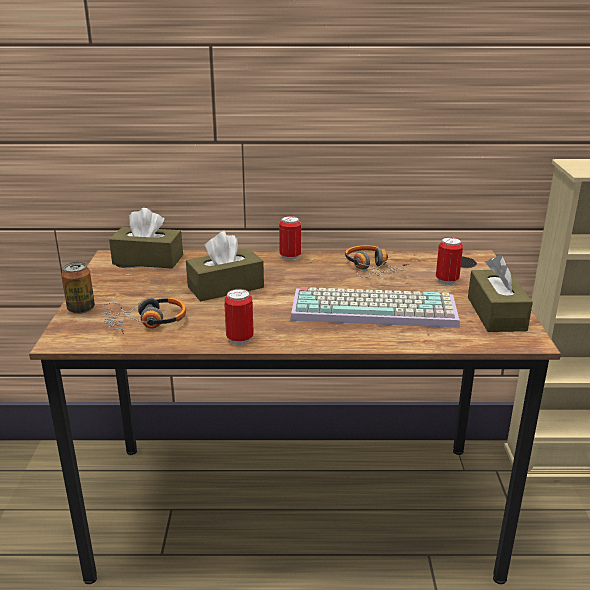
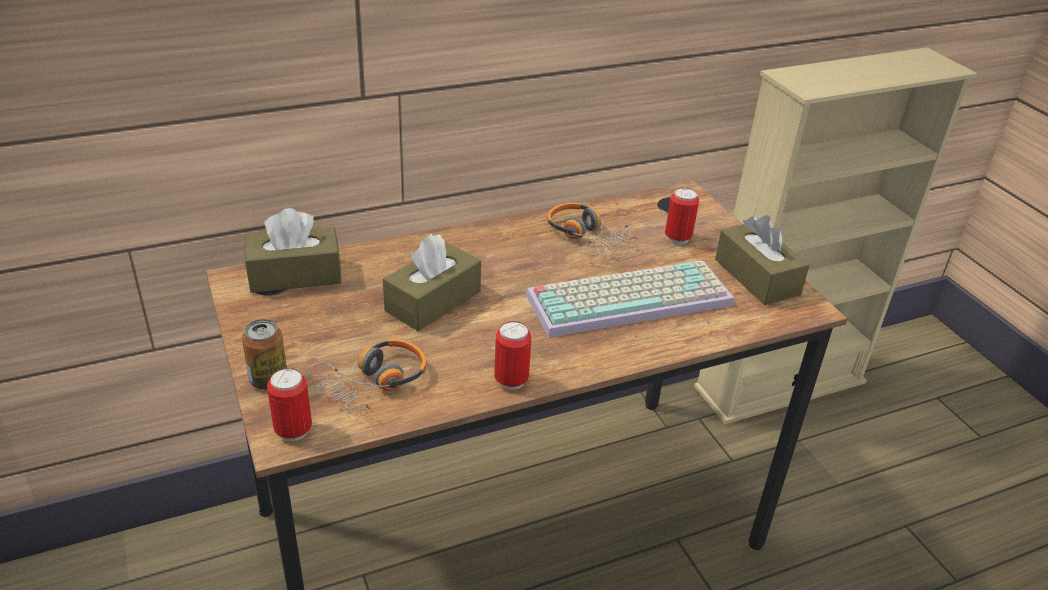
camera: 25 degrees left, 10 degrees up
can [279,216,301,261] -> can moved to [267,368,312,441]

